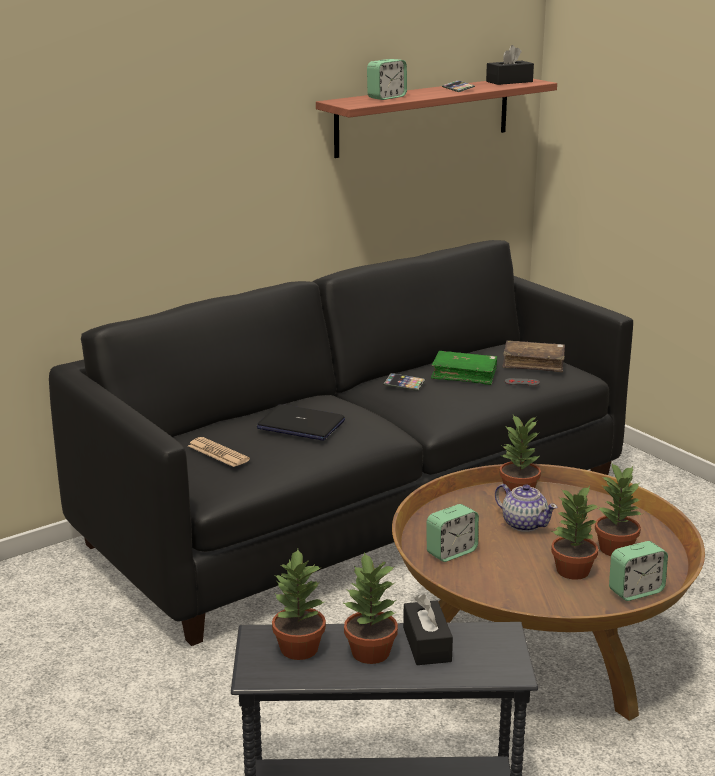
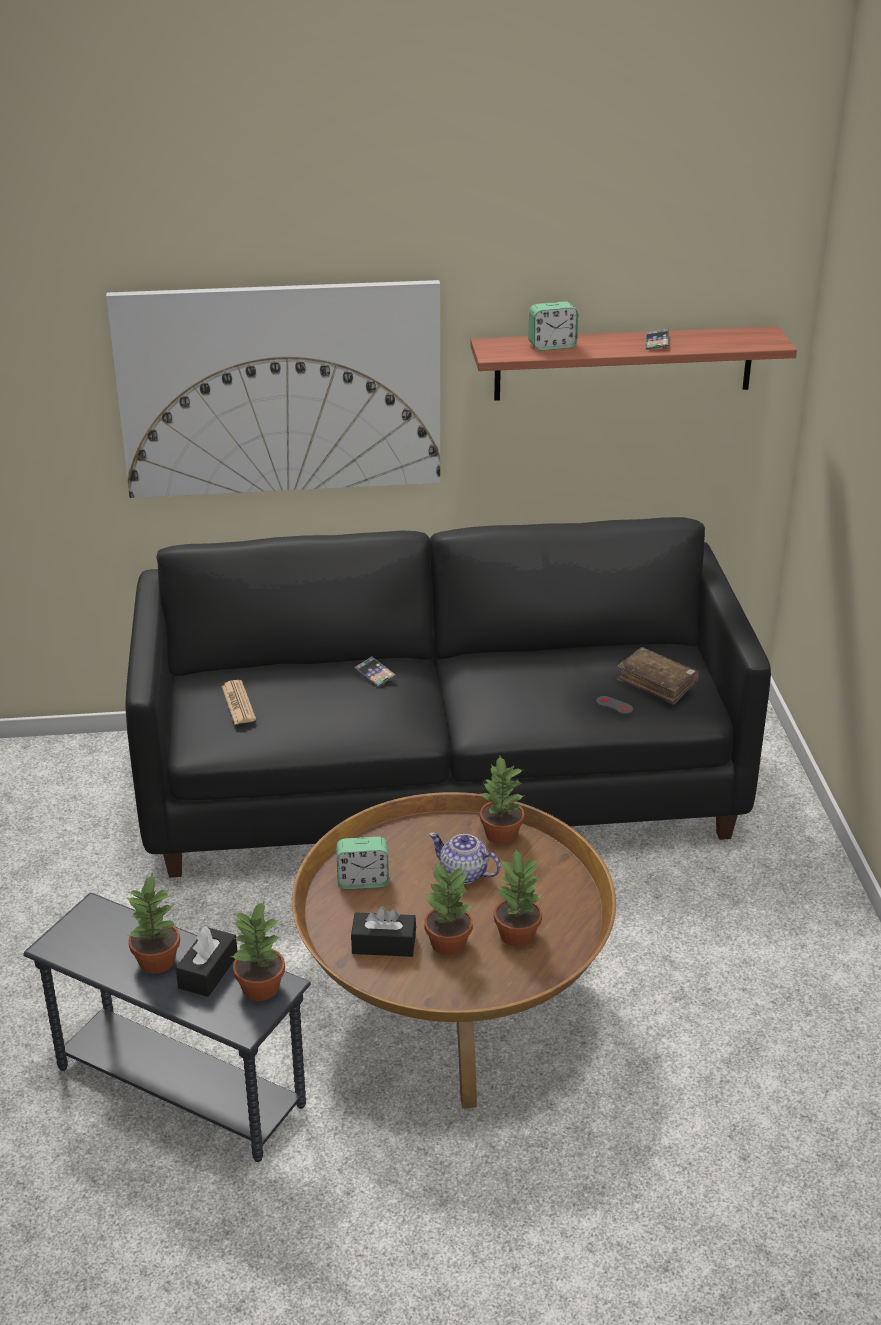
camera: 30 degrees right, 10 degrees up
laptop [257,404,345,441] -> none
potted plant [272,549,326,660] -> potted plant moved to [230,900,285,1001]
phone [383,373,425,391] -> phone moved to [354,657,396,687]
green book [431,351,497,385] -> none
black tissue box [486,45,534,85] -> black tissue box moved to [351,906,416,957]
teapot [495,484,558,532] -> teapot turned 135 degrees clockwise [429,832,501,884]
alarm clock [609,541,668,601] -> none
none -> picture [106,280,440,498]

